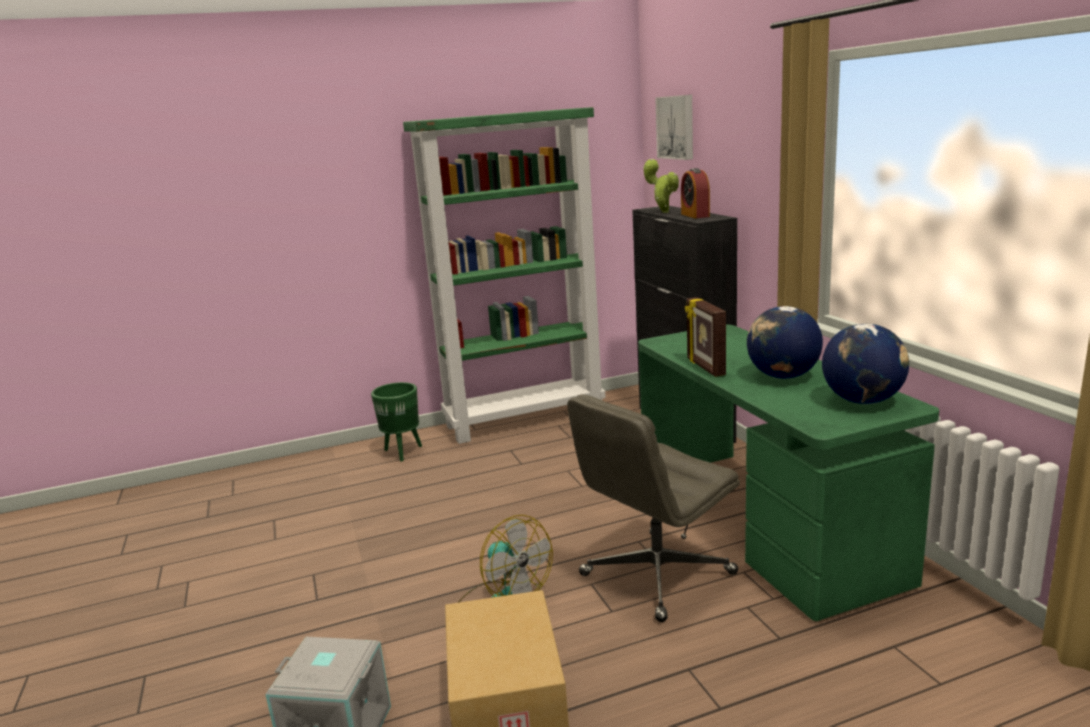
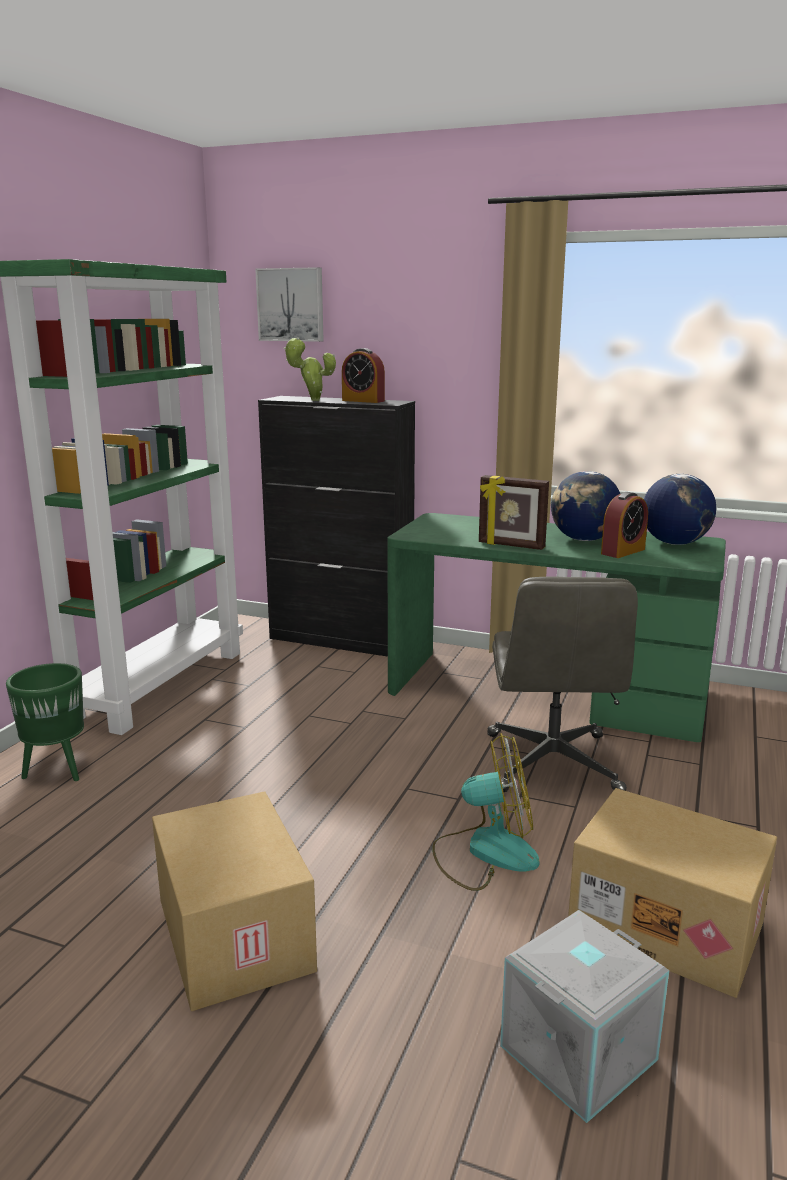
camera: 50 degrees left, 0 degrees up
none -> cardboard box [152,791,317,1011]
none -> alarm clock [601,492,648,558]

